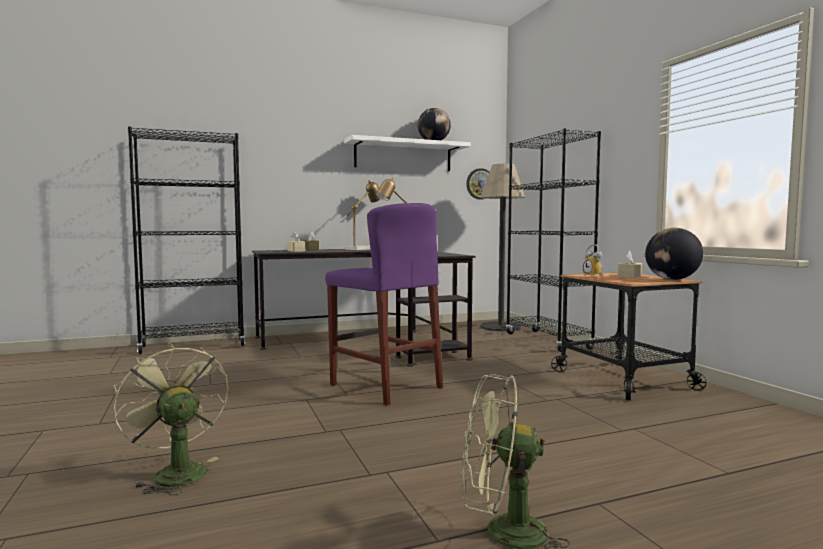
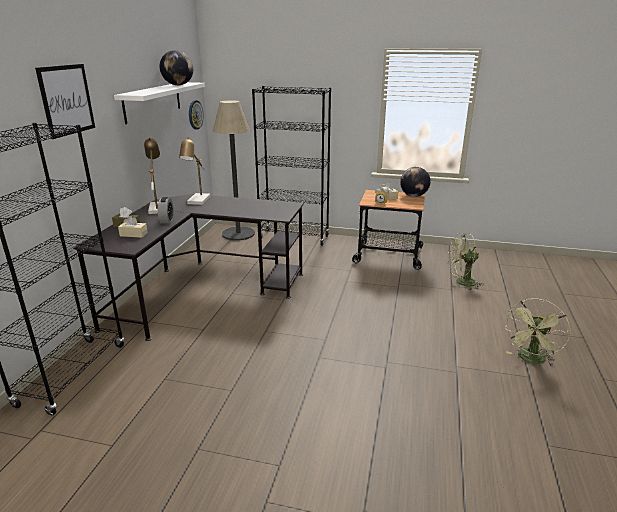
camera: 55 degrees left, 20 degrees up
green fan [113,343,228,496] -> green fan moved to [448,233,483,290]
purple stool [325,203,443,405] -> none
none -> picture [35,64,95,139]
none -> alarm clock [158,197,174,224]

